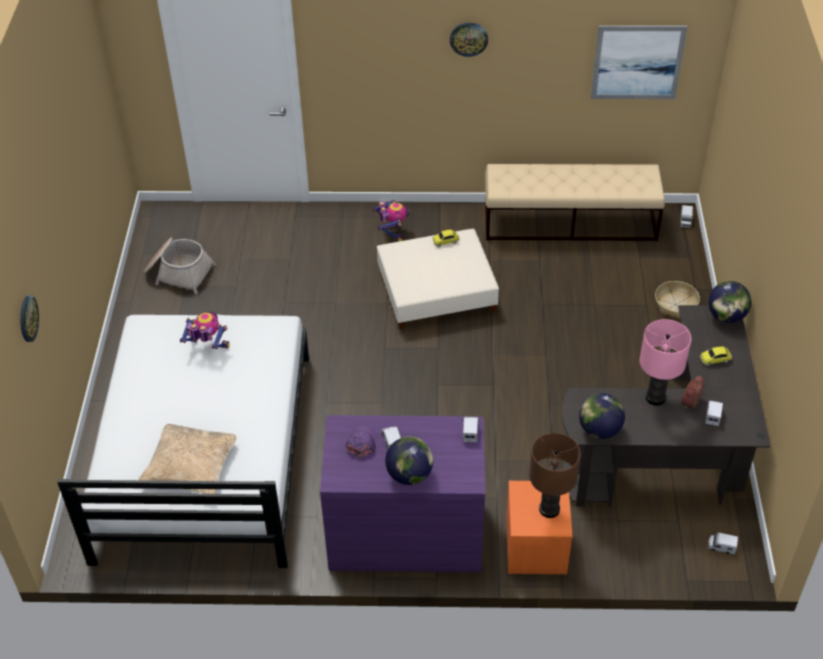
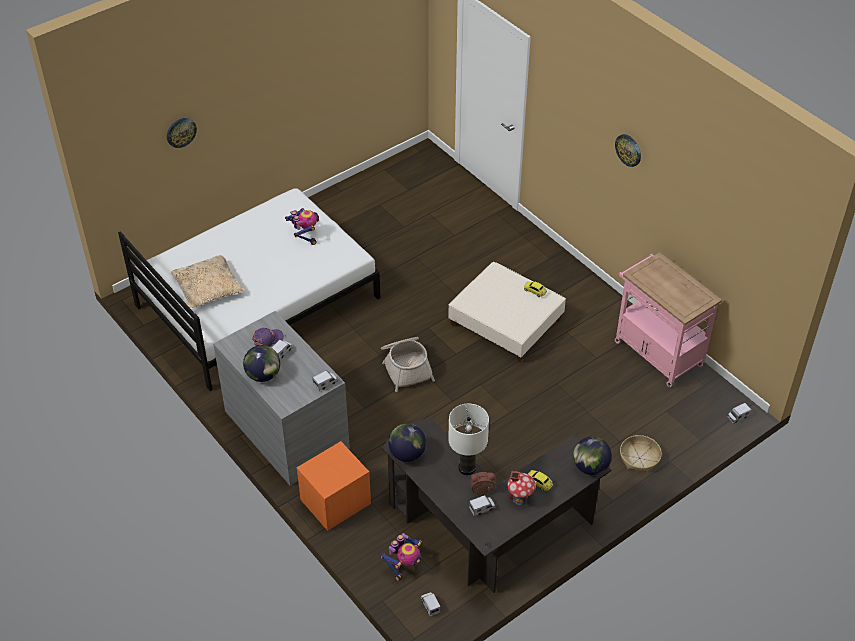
camera: 50 degrees right, 0 degrees up
basket [144,238,216,294] -> basket moved to [381,337,435,392]
purple dresser [320,415,485,572] -> grey dresser [213,311,350,486]
toy robot [373,200,409,242] -> toy robot moved to [380,533,422,581]
beige bench [485,164,665,241] -> pink cart [615,252,722,388]
brown table lamp [529,433,581,518] -> none
picture [591,25,687,99] -> none
pink table lamp [640,319,691,405] -> white table lamp [448,404,489,475]
none -> toy house [507,471,536,505]

